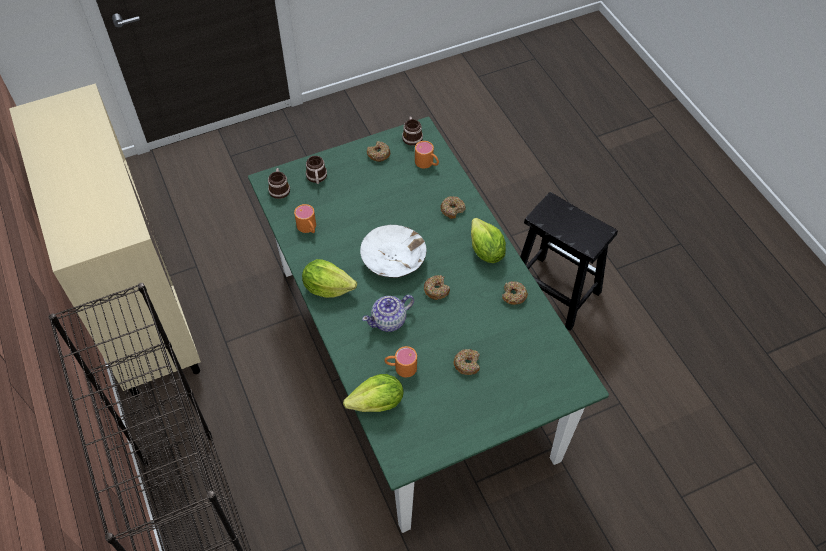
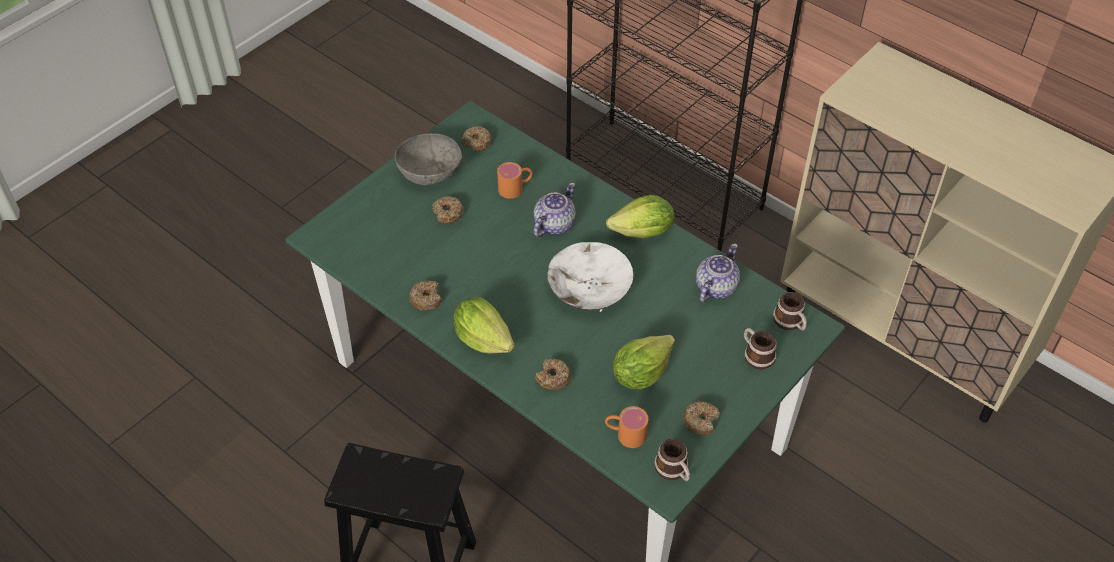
camera: 155 degrees right, 5 degrees down
orange mug [294,204,316,233] -> teapot [696,243,740,302]
lettuce [343,374,404,412] -> lettuce moved to [613,335,675,390]
donut [424,275,450,300] -> donut moved to [462,126,492,152]
none -> grey bowl [395,134,462,185]

